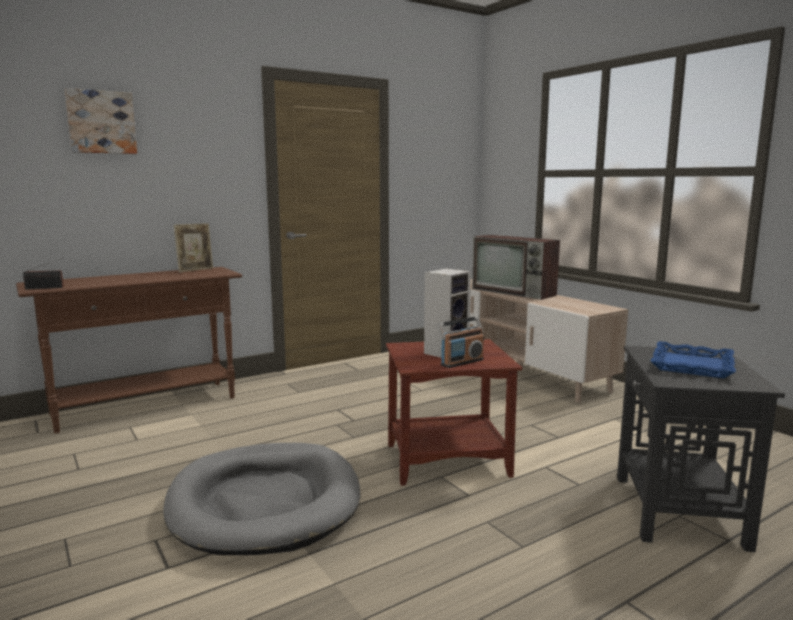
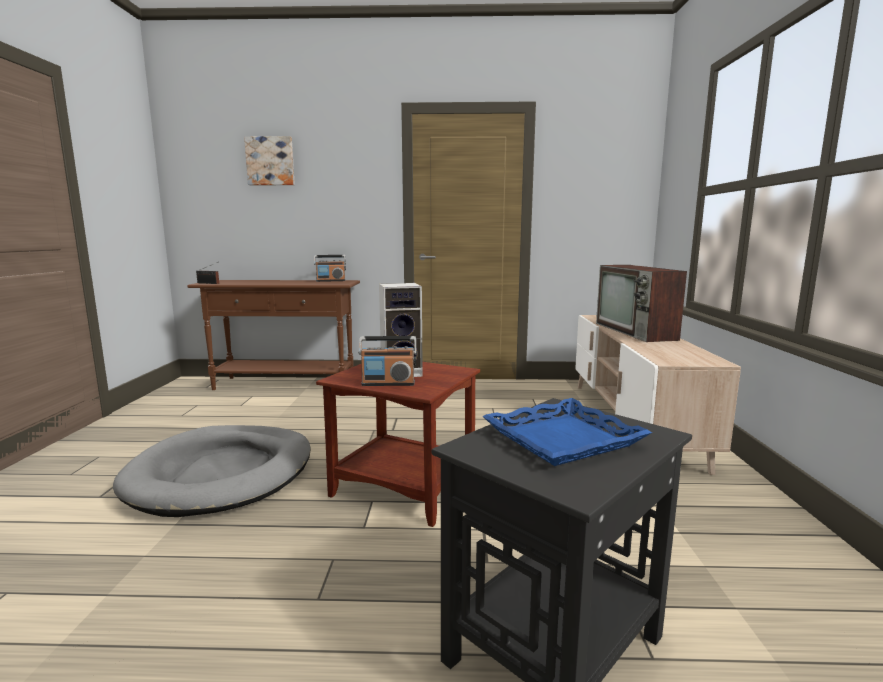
camera: 35 degrees right, 0 degrees up
picture frame [174,223,213,272] -> radio [314,255,346,282]

